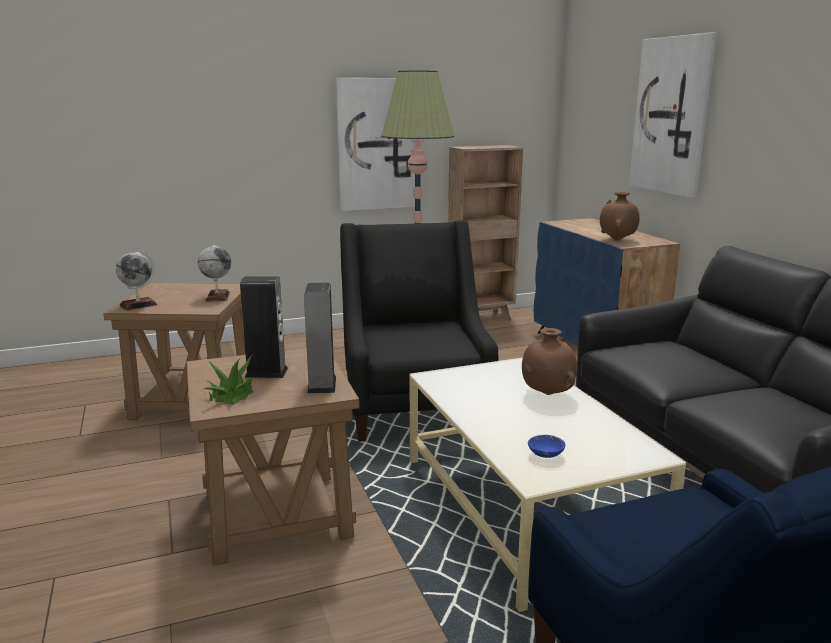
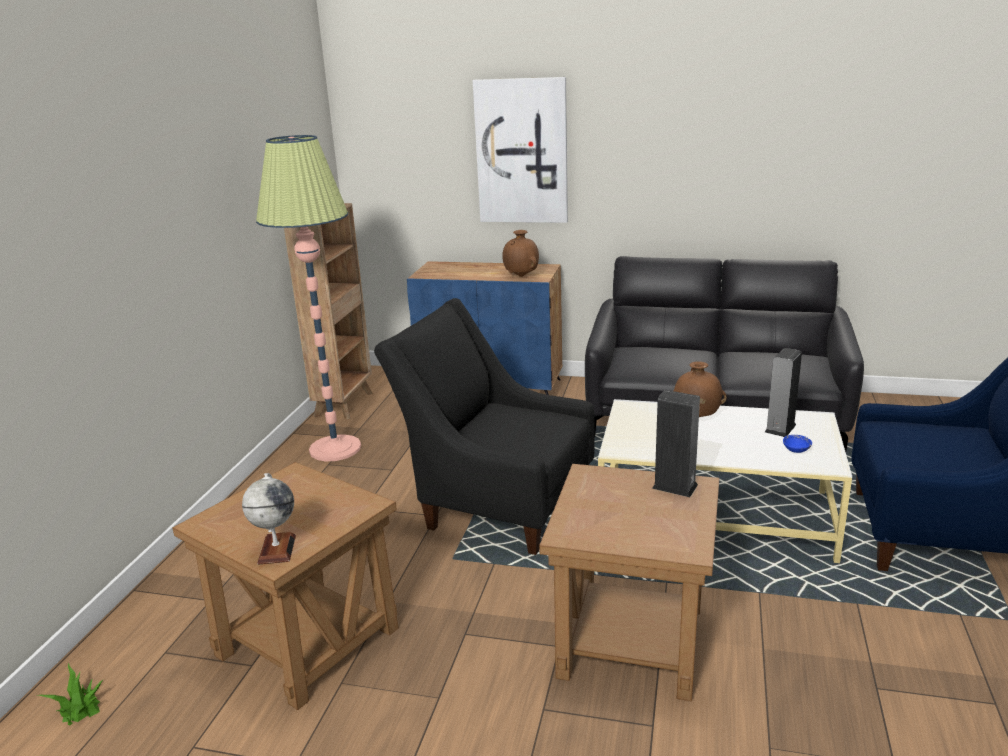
camera: 55 degrees left, 5 degrees up
globe [198,243,231,302] -> none
potted plant [204,355,253,405] -> potted plant moved to [38,663,104,725]
speaker [240,276,288,378] -> speaker moved to [765,348,802,437]
picture [336,78,416,211] -> none

